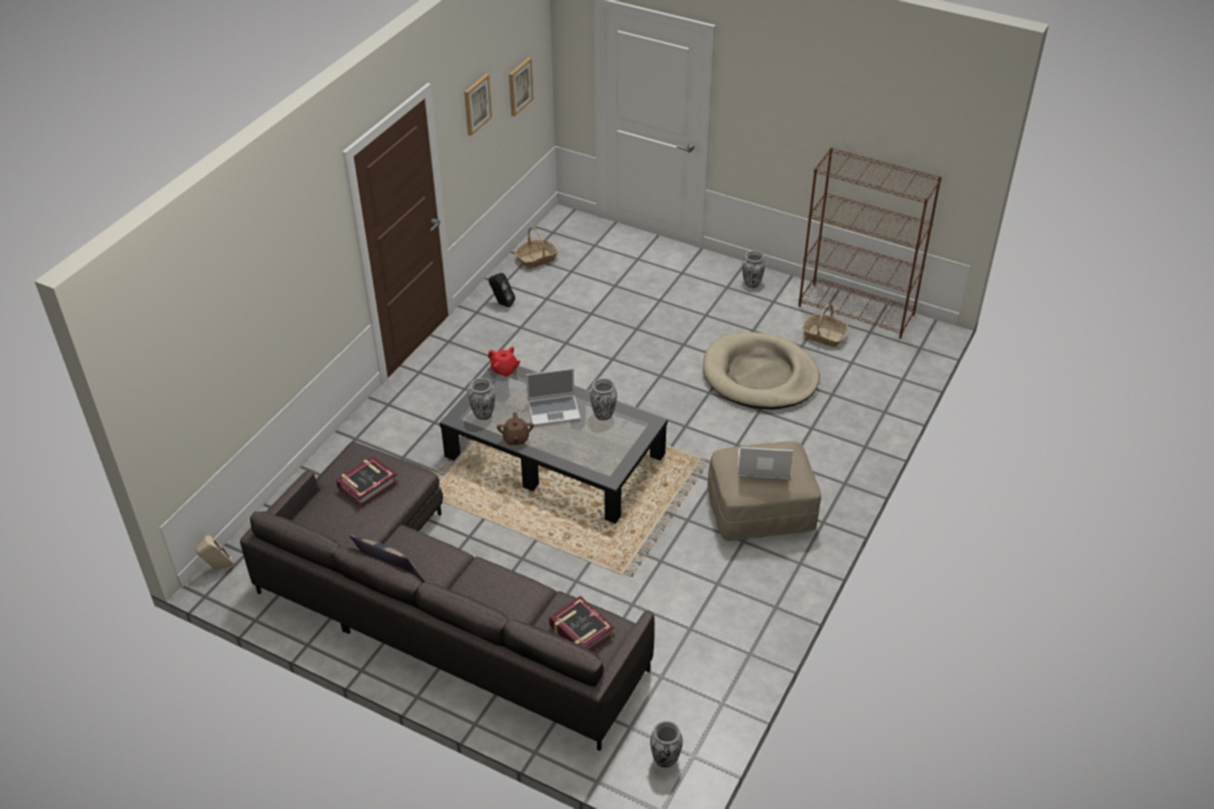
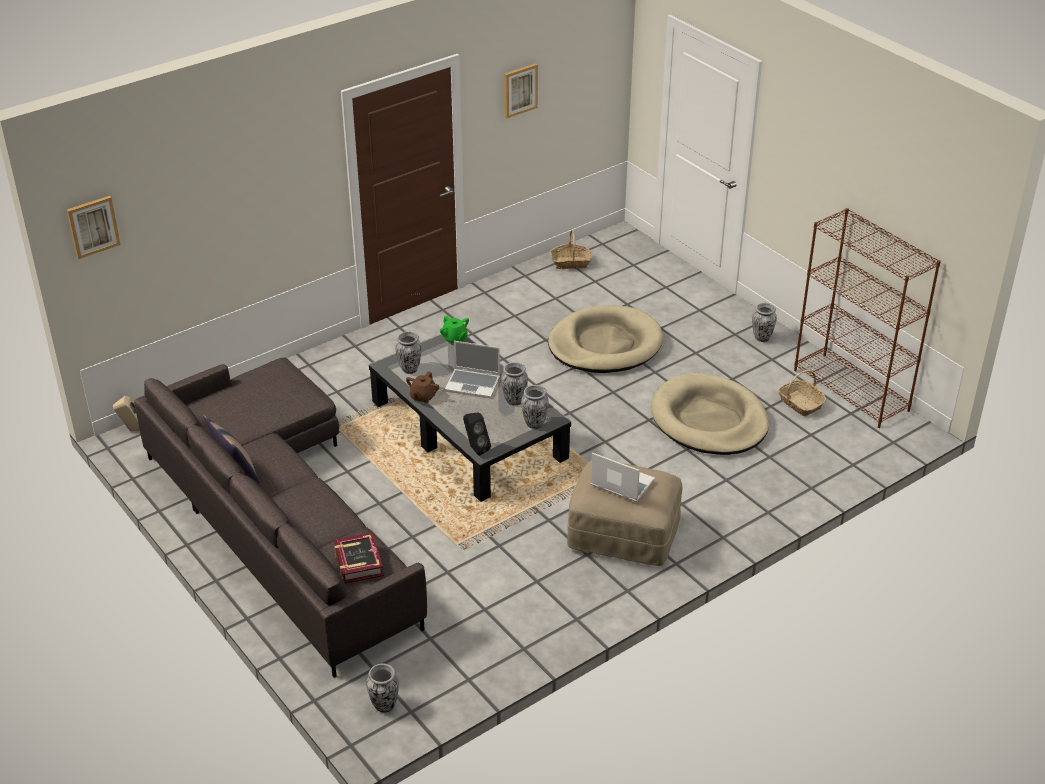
camera: 25 degrees right, 5 degrees down
book [336,456,398,507] -> none
red teapot [488,346,521,377] -> green teapot [440,315,469,345]
black speaker [489,273,515,308] -> black speaker moved to [463,412,491,456]
picture [509,57,534,116] -> picture moved to [67,196,121,259]
none -> vase [521,385,549,429]
none -> beige dog bed [548,305,663,373]

